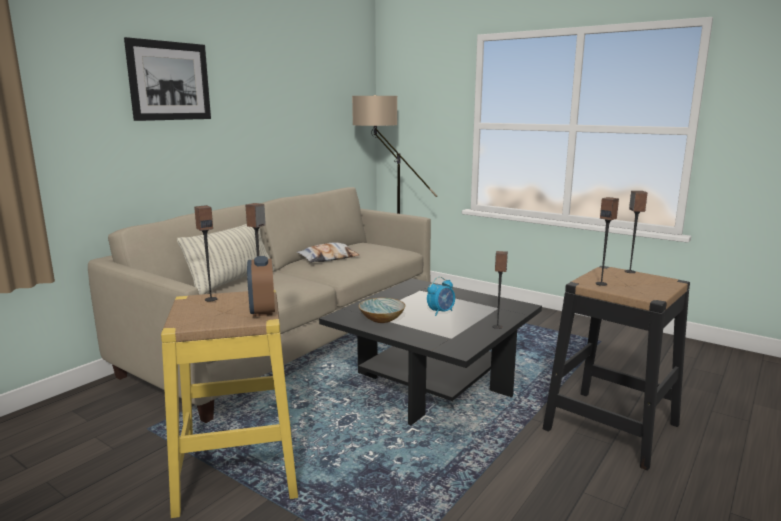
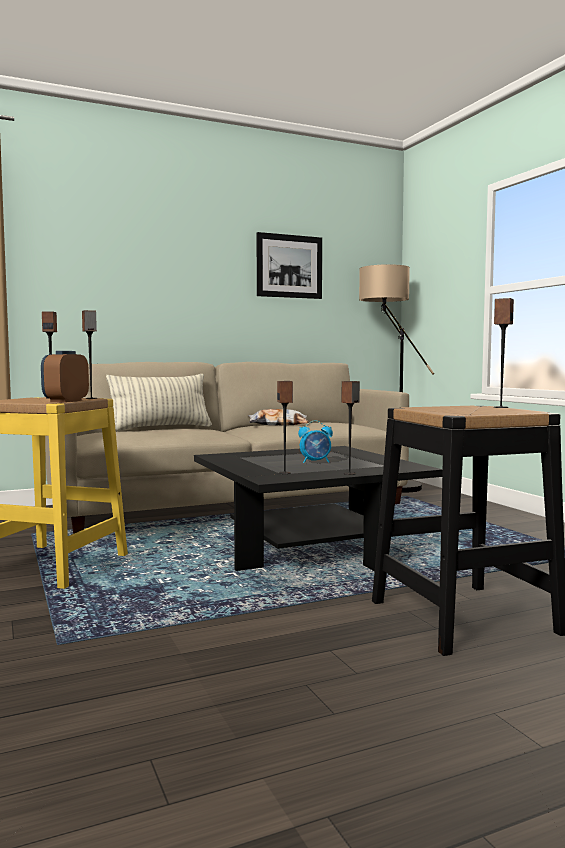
camera: 30 degrees right, 10 degrees down
picture [124,37,211,121] -> picture moved to [257,232,322,299]
bowl [359,298,406,323] -> none
speaker [595,197,619,286] -> speaker moved to [277,381,293,474]

